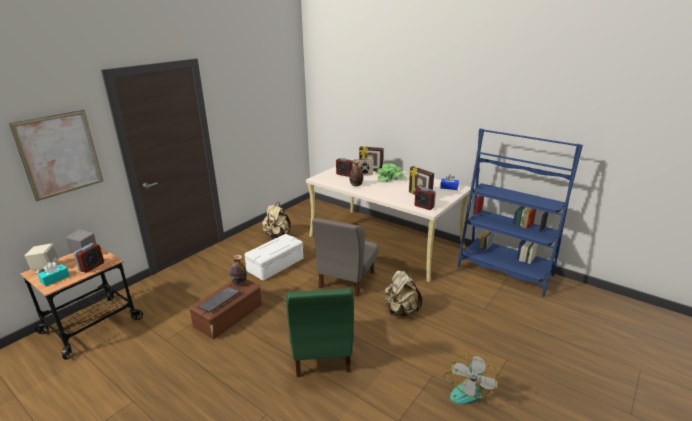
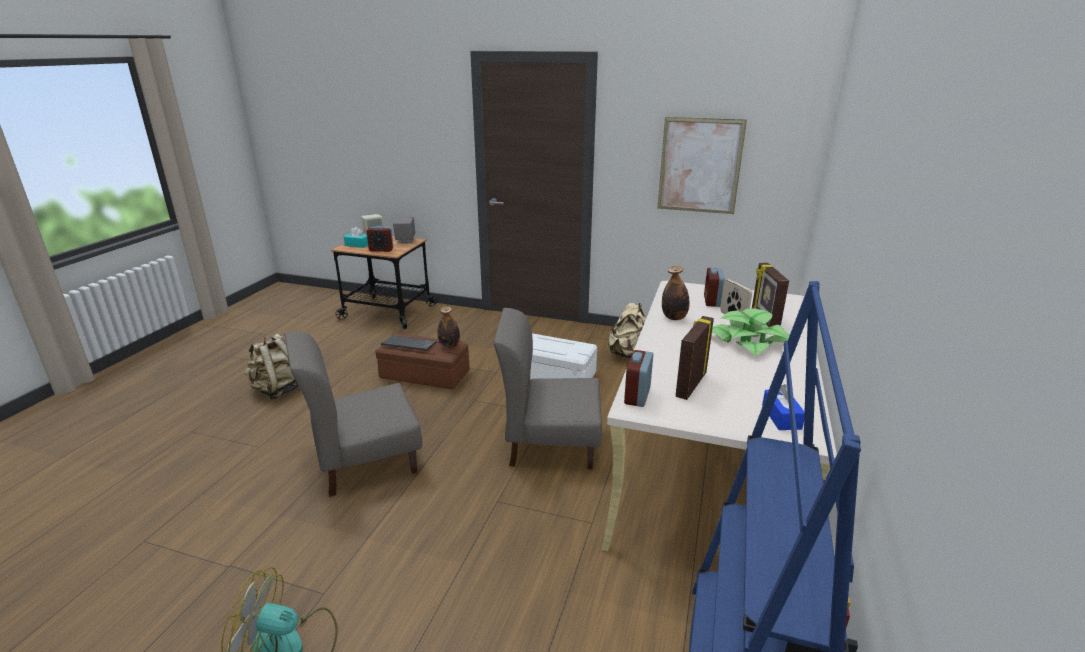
camera: 70 degrees right, 0 degrees up
picture [9,110,103,202] -> picture moved to [657,117,747,214]
green chair [286,288,354,377] -> grey chair [284,331,422,497]
beige backpack [385,270,422,316] -> beige backpack moved to [245,334,298,400]

